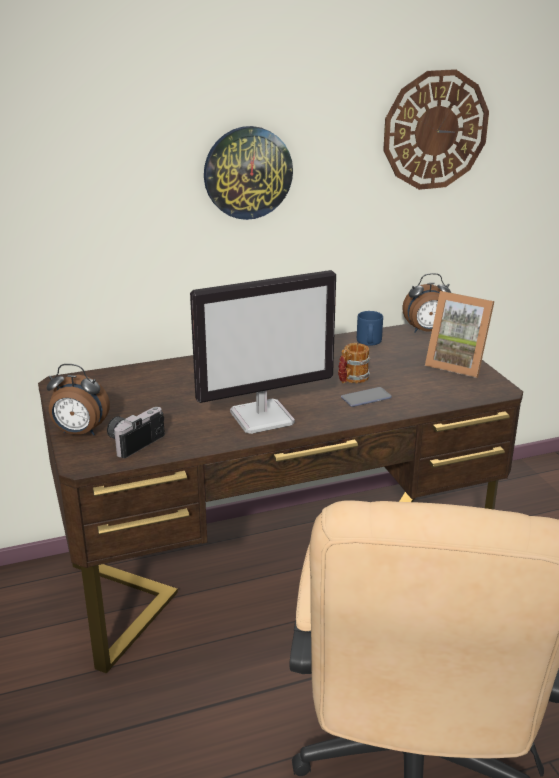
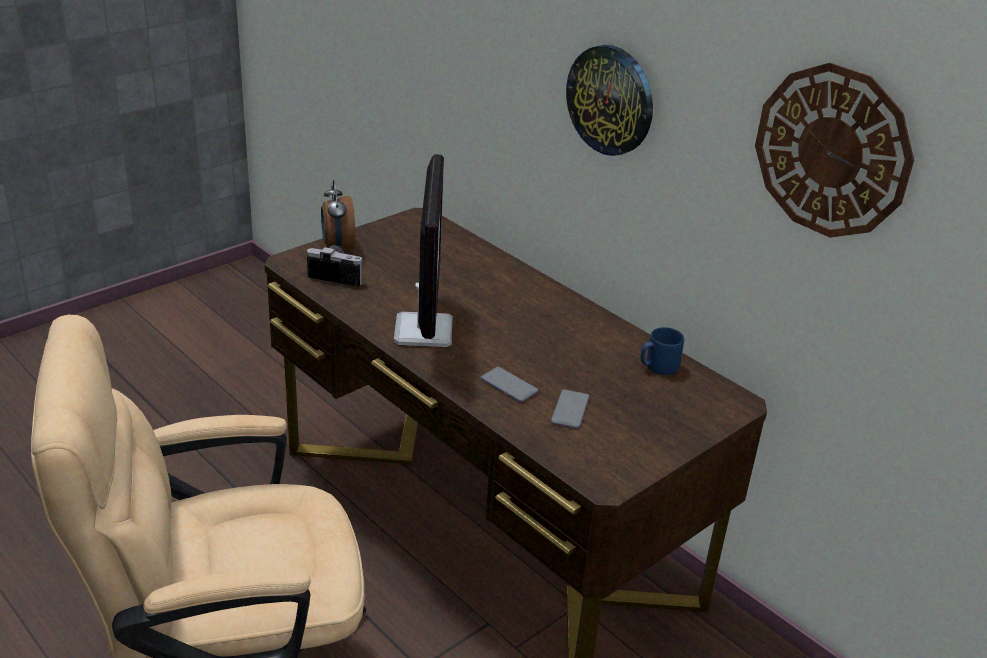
camera: 65 degrees right, 5 degrees up
monitor [190,270,336,434] -> monitor turned 135 degrees counterclockwise [394,154,453,347]
mug [338,343,370,384] -> none
alarm clock [402,273,451,333] -> none
picture frame [425,291,495,378] -> none
none -> phone [551,389,589,428]

